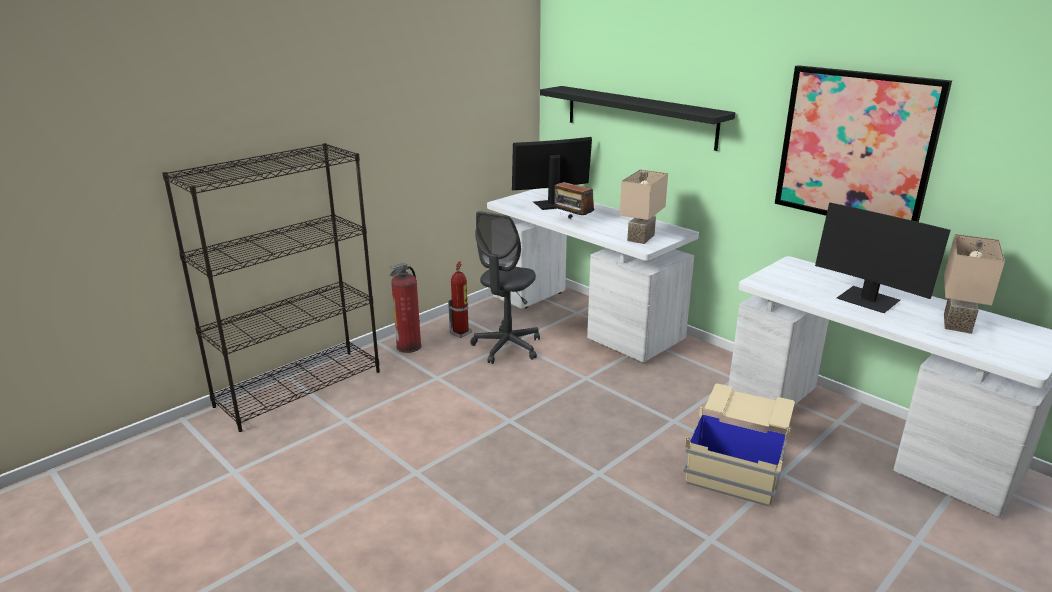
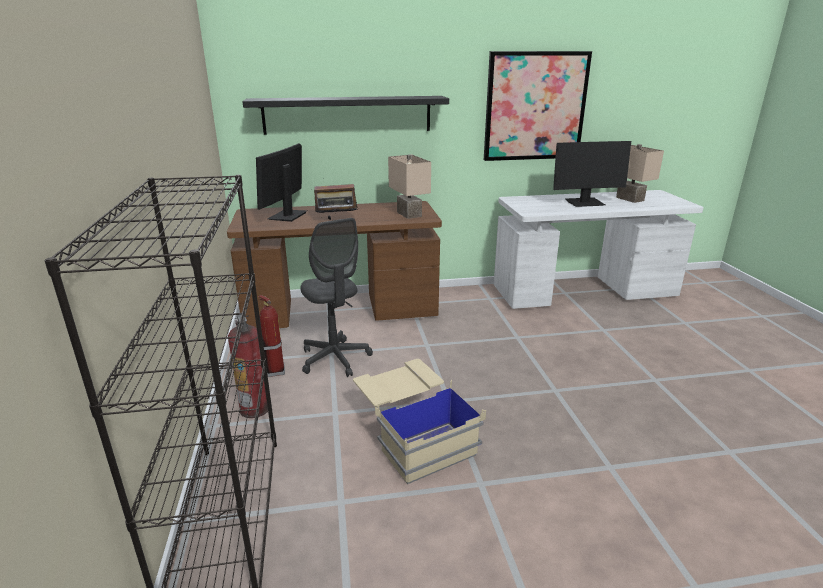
camera: 55 degrees left, 0 degrees up
white desk [487,188,699,362] -> brown desk [227,201,442,328]
beige storage box [683,384,795,507] -> beige storage box moved to [353,359,486,484]

